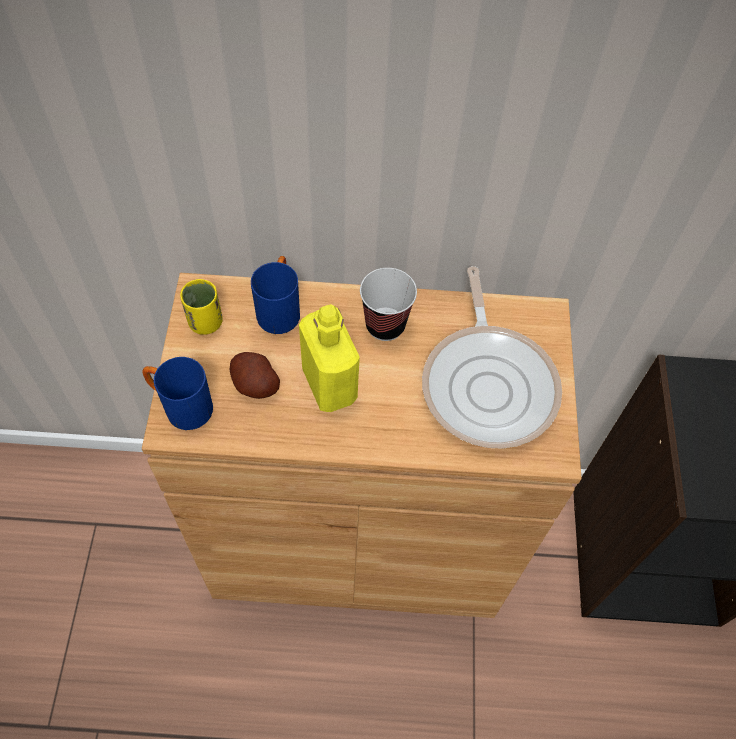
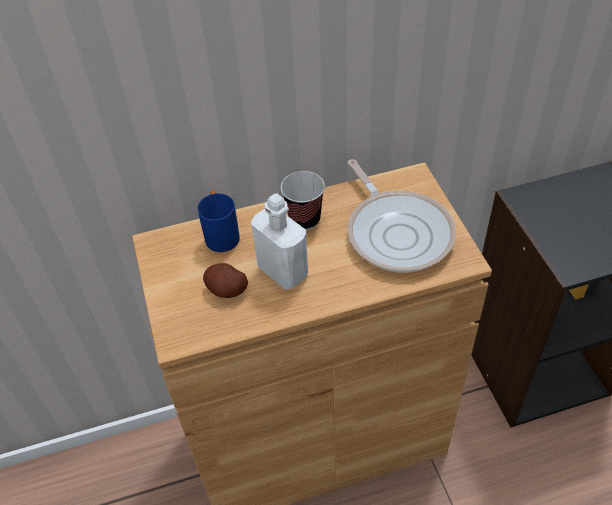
camera: 15 degrees left, 10 degrees down
blue mug [142,357,213,430] -> none
yellow cup [180,279,223,335] -> none
yellow bottle [299,304,360,412] -> white bottle [251,193,308,290]

